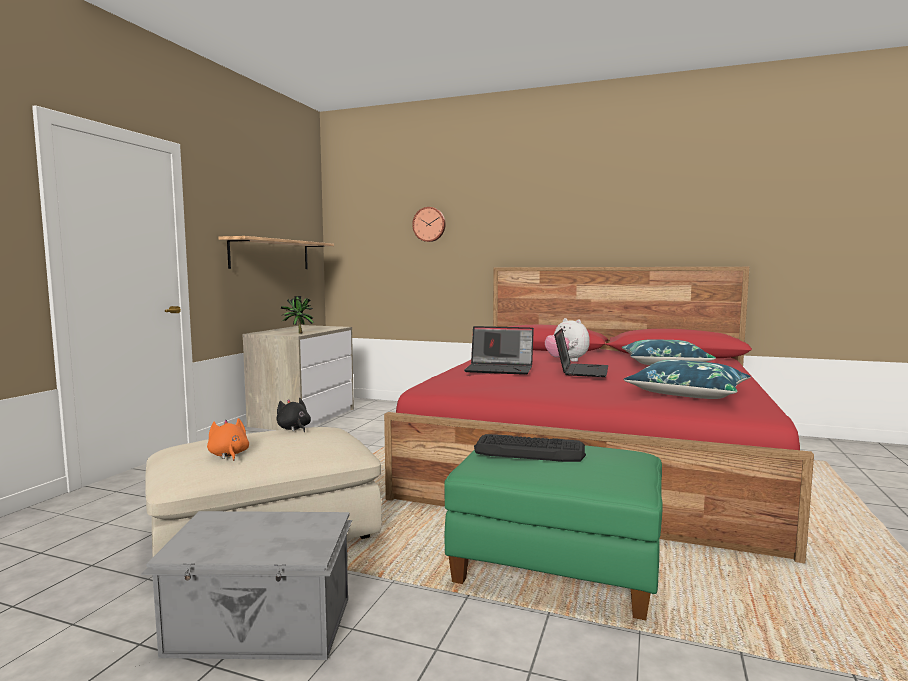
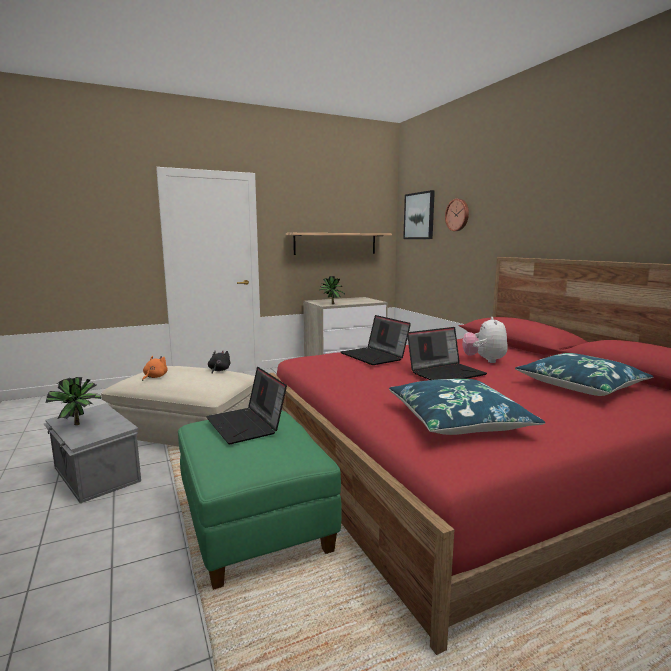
camera: 45 degrees right, 5 degrees up
keyboard [474,434,586,462] -> laptop [206,367,287,444]
none -> potted plant [46,377,101,425]
none -> picture [403,190,435,239]

